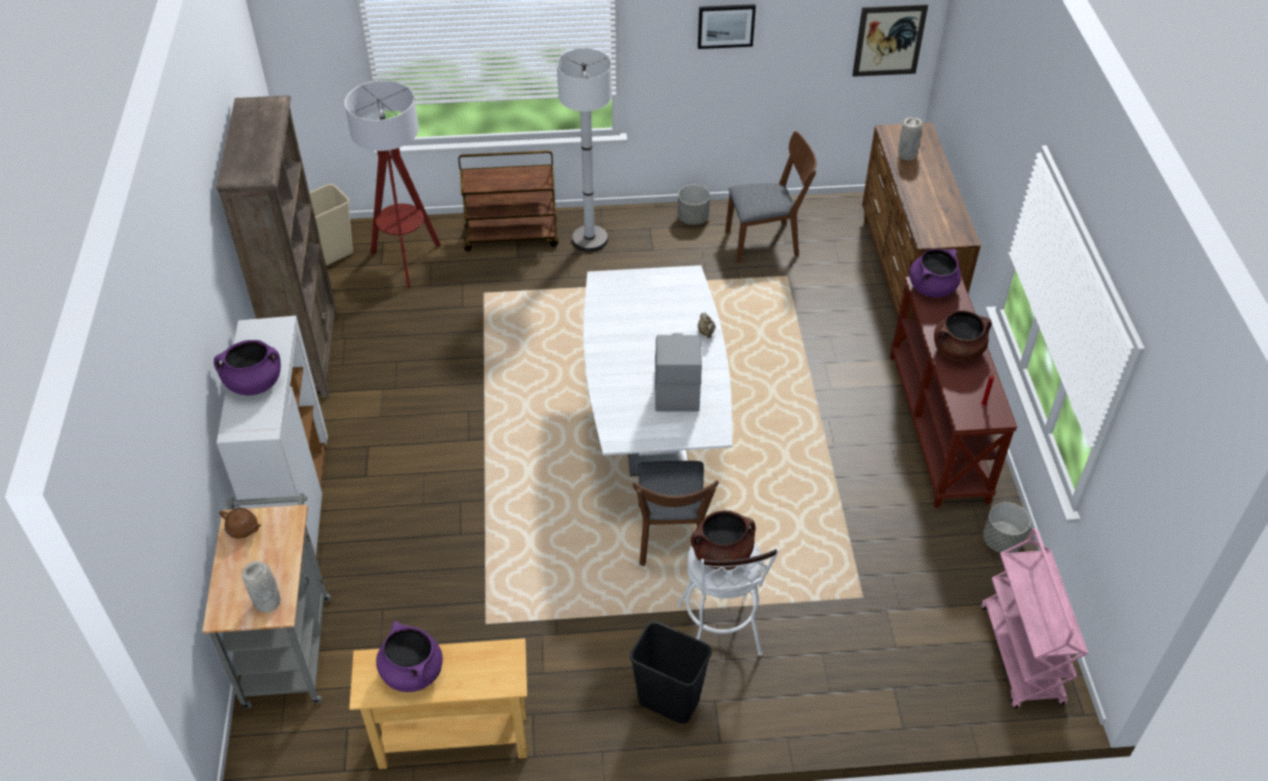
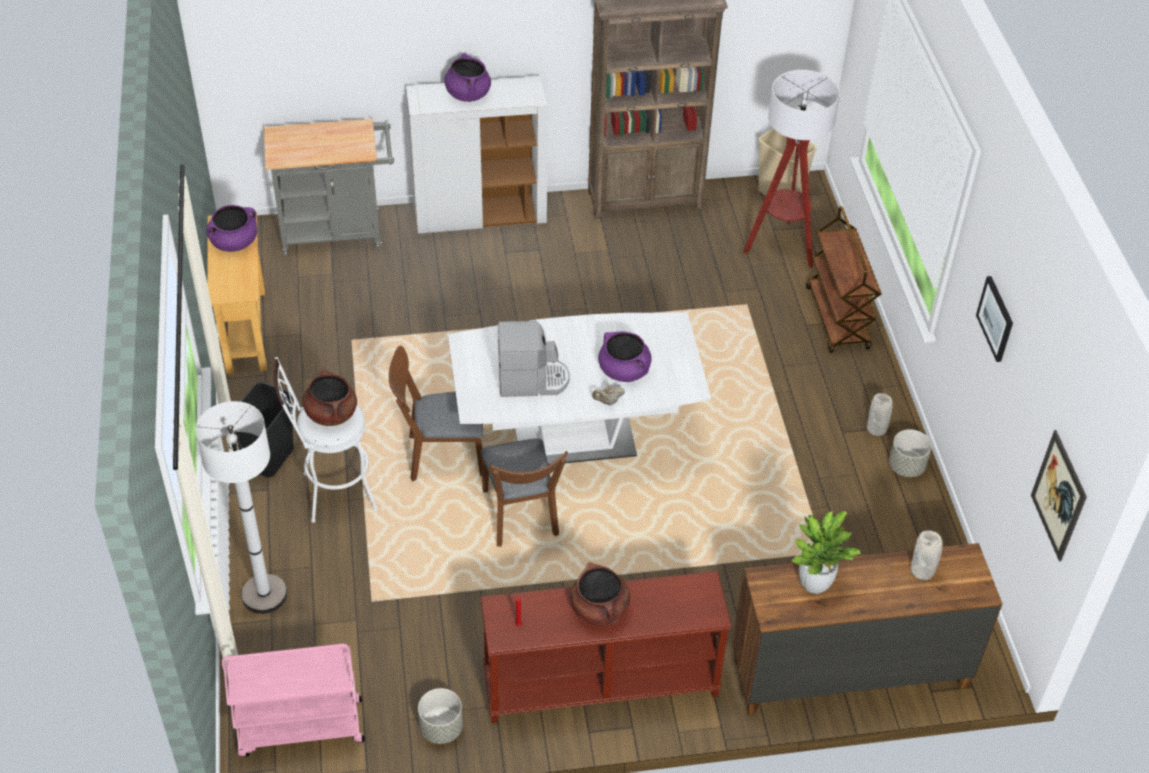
camera: 85 degrees right, 0 degrees up
brown teapot [219,508,261,539] -> none
grey vase [242,561,280,613] -> grey vase moved to [867,393,893,436]
white floor lamp [557,48,612,252] -> white floor lamp moved to [196,401,287,614]
brown chair [725,131,817,263] -> brown chair moved to [481,438,568,547]
purple cooking pot [910,249,961,298] -> purple cooking pot moved to [598,331,652,382]
none -> potted plant [791,511,861,594]

